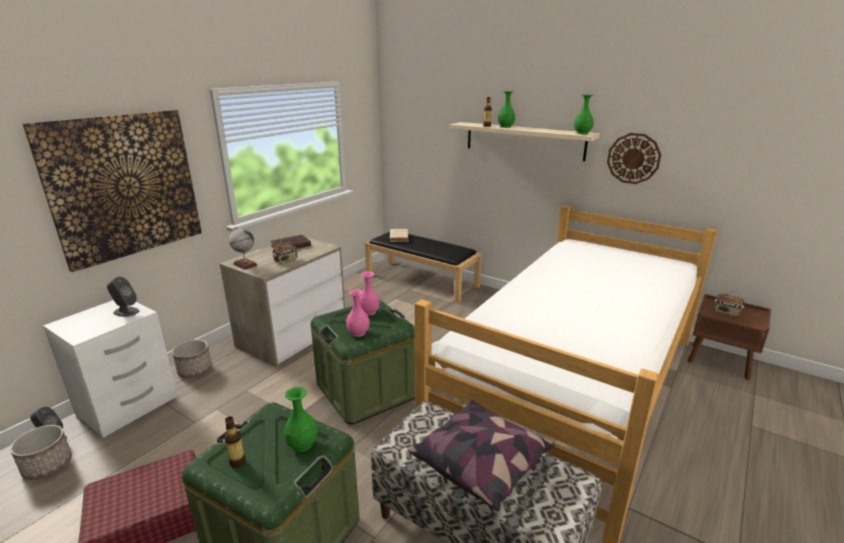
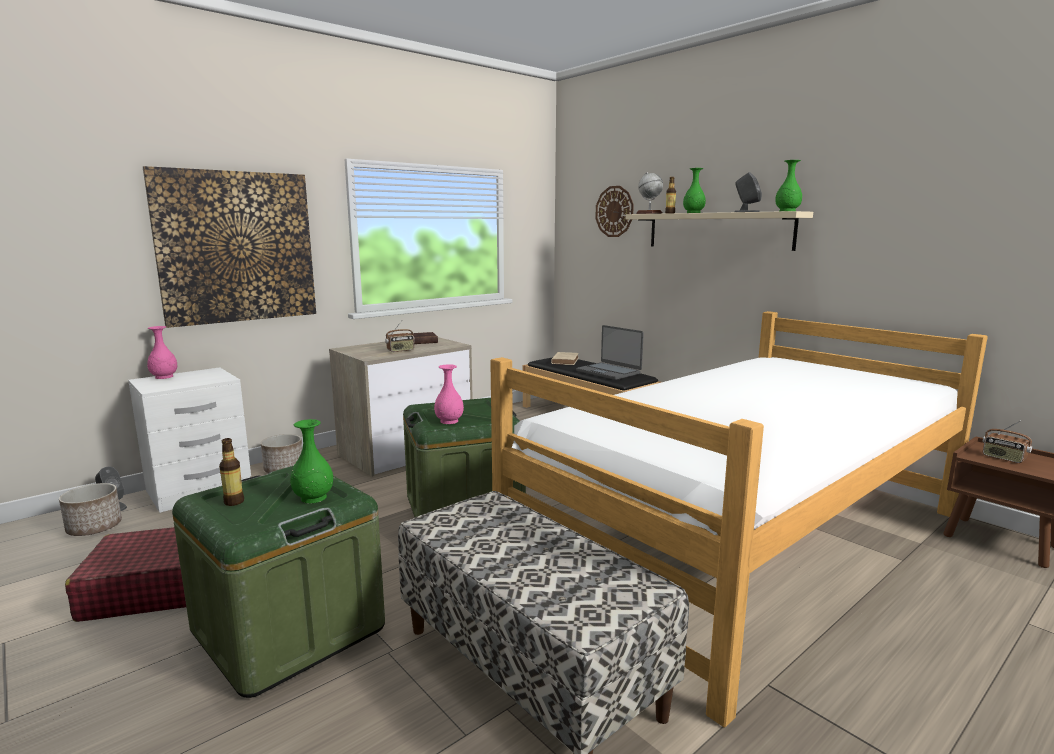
camera: 15 degrees right, 10 degrees down
grey speaker [107,277,139,317] -> grey speaker moved to [734,172,762,212]
globe [229,227,258,270] -> globe moved to [636,172,663,214]
pink vase [360,271,380,315] -> pink vase moved to [147,326,177,379]
pillow [407,400,555,511] -> none
wall clock [607,133,661,184] -> wall clock moved to [595,186,634,237]
none -> laptop [576,325,644,380]

